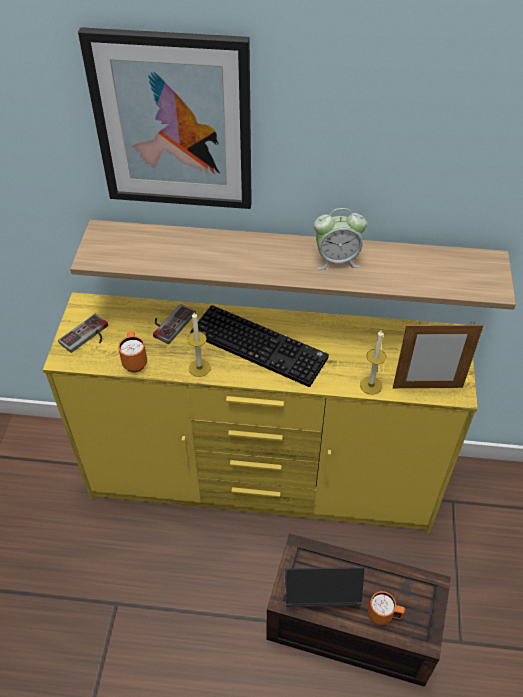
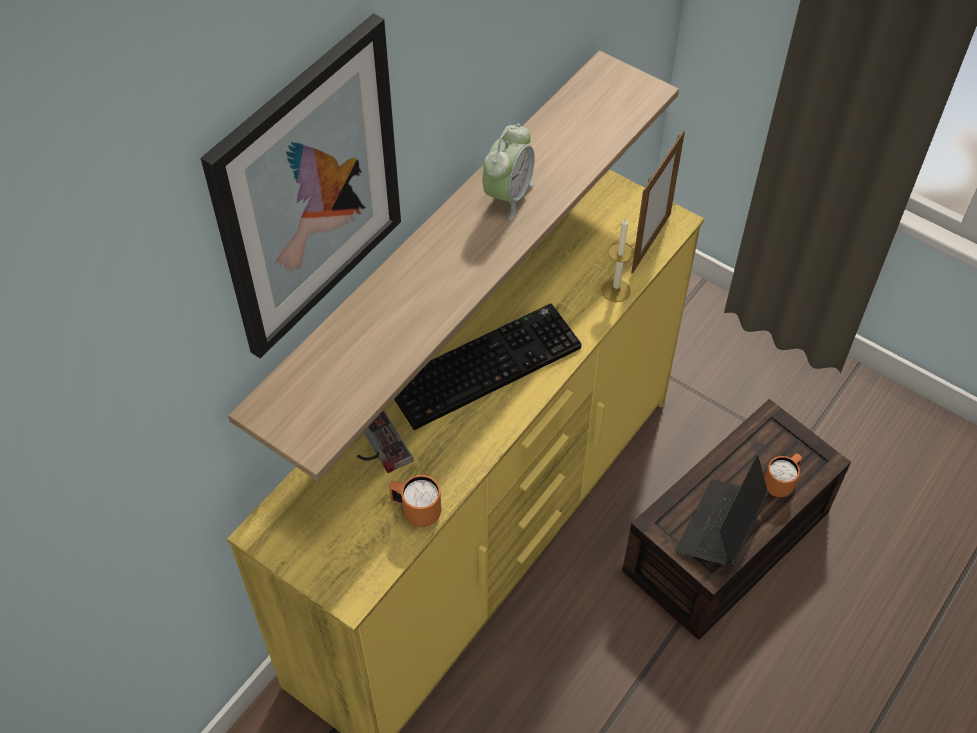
camera: 60 degrees left, 5 degrees up
game controller [58,314,108,353] -> none
candle [187,312,211,377] -> none

